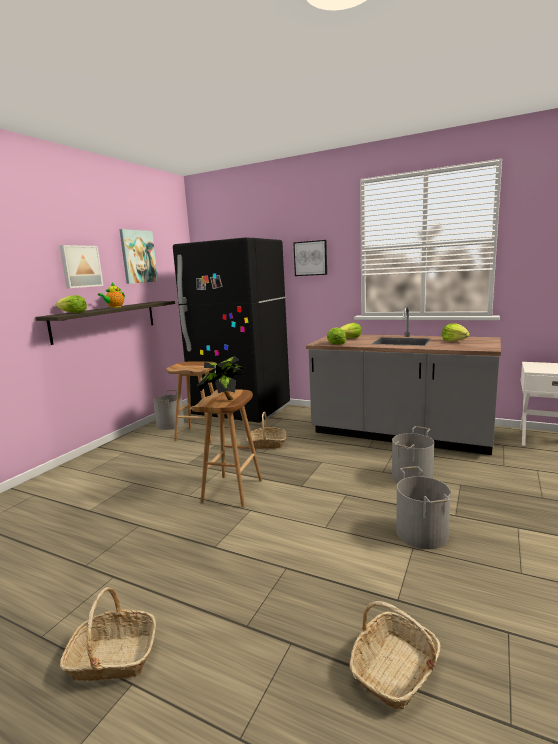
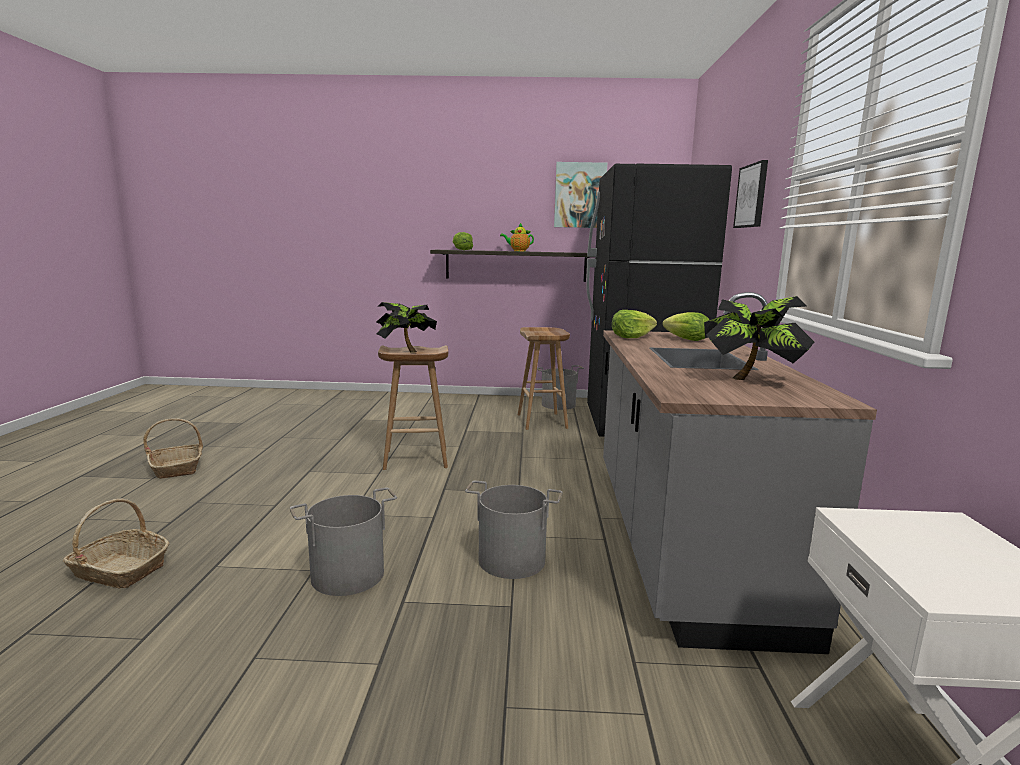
camera: 65 degrees right, 0 degrees up
picture [60,245,104,288] -> none
basket [247,412,287,449] -> none
lettuce [442,324,470,341] -> potted plant [704,296,814,380]

